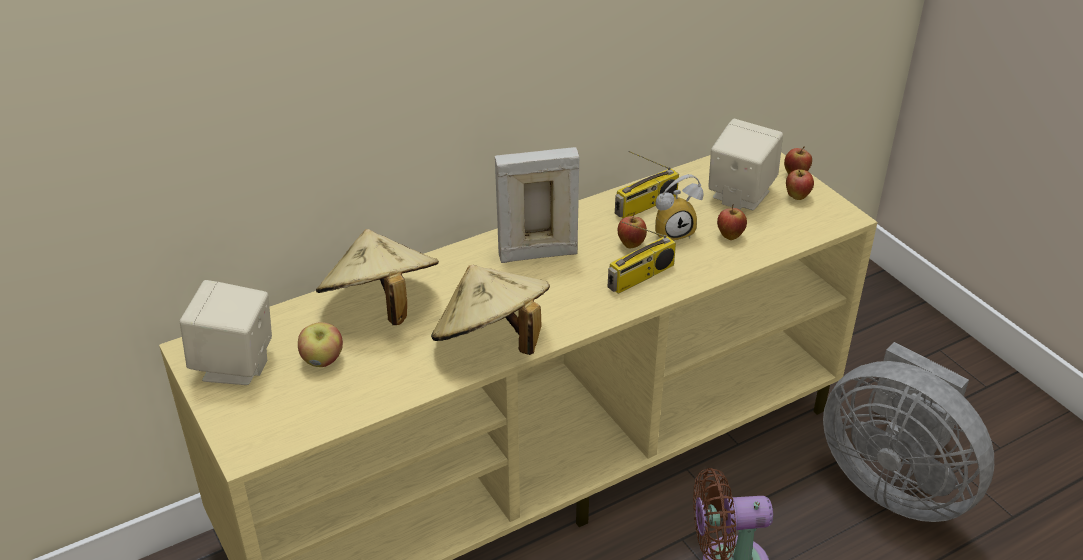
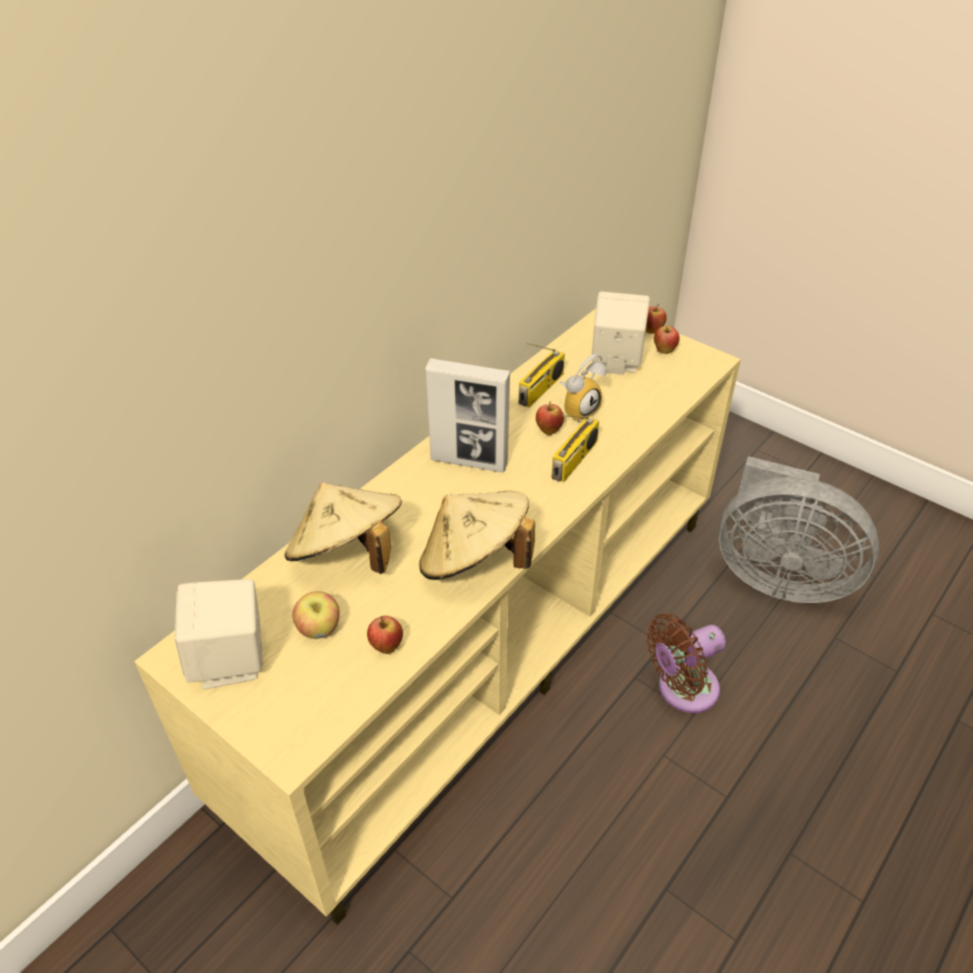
camera: 20 degrees left, 5 degrees up
picture frame [495,147,579,263] -> picture frame turned 135 degrees counterclockwise [426,358,510,473]
apple [717,204,747,240] -> apple moved to [367,616,403,654]

